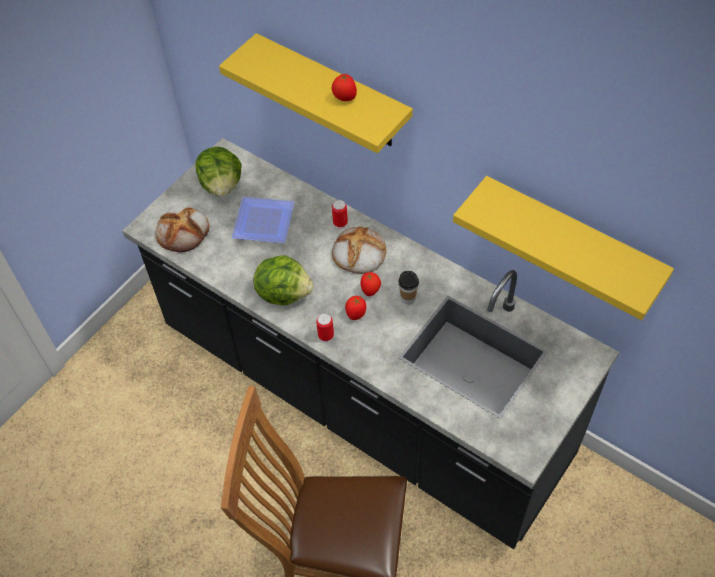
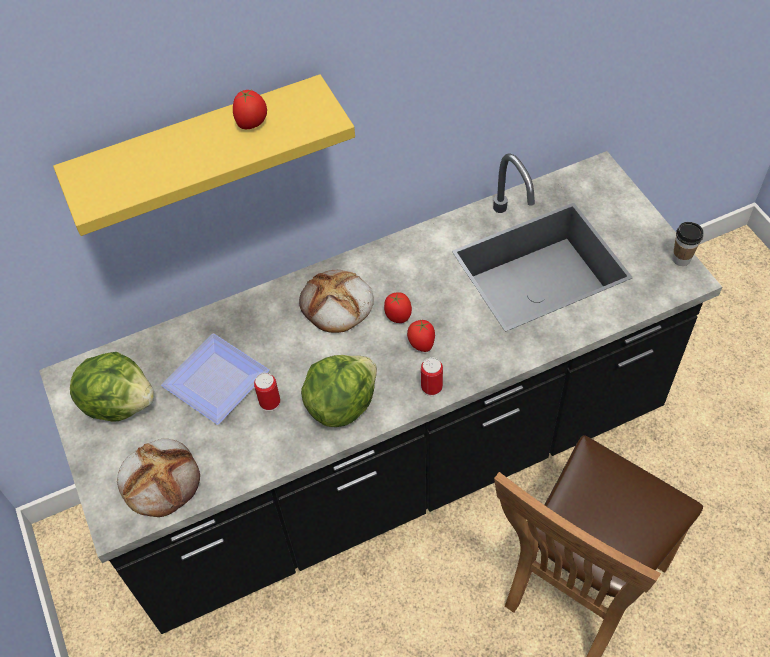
camera: 60 degrees left, 0 degrees up
can [332,200,348,229] -> can moved to [254,373,280,411]
cup [398,271,419,305] -> cup moved to [672,222,703,266]
yellow shelf [453,176,674,320] -> none

